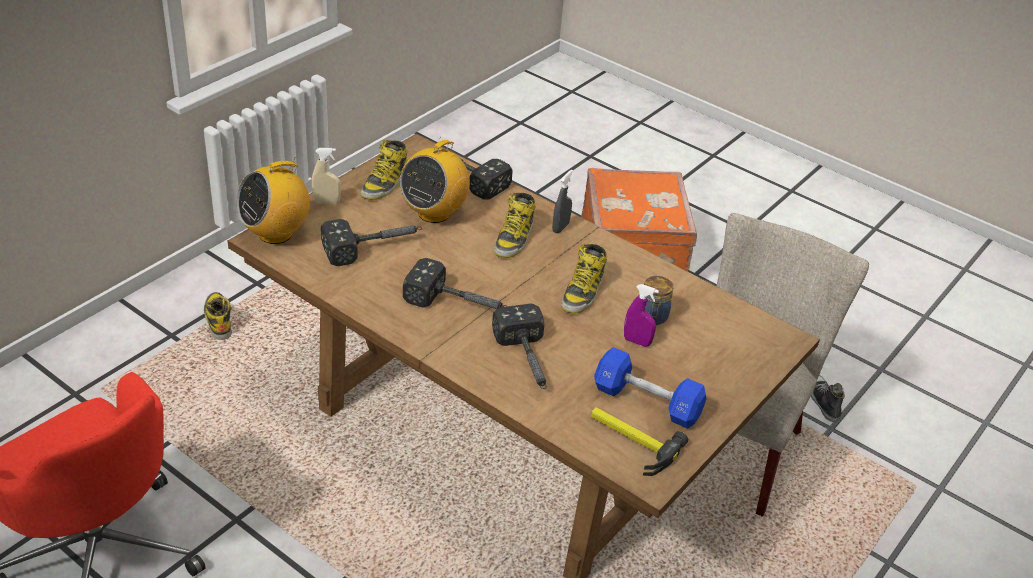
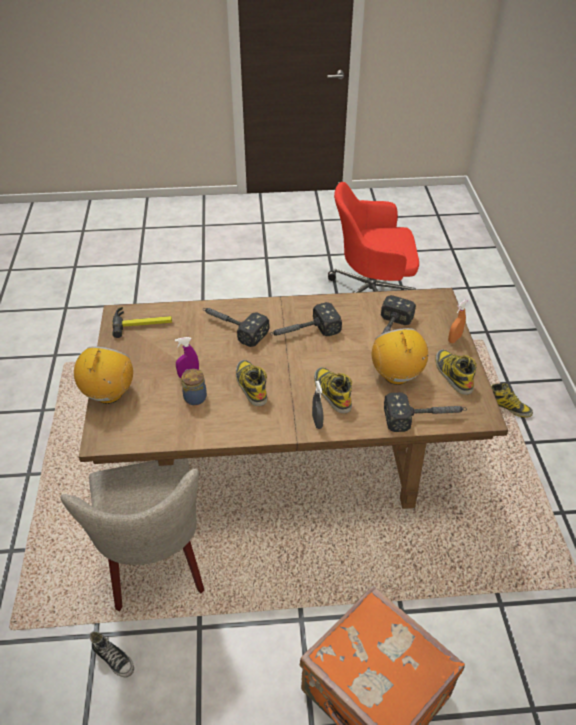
camera: 140 degrees right, 5 degrees up
radio [236,157,310,244] -> radio moved to [74,346,133,404]
beige spray bottle [312,148,341,204] -> orange spray bottle [448,300,467,343]
blue dumbbell [594,347,706,429] -> none

